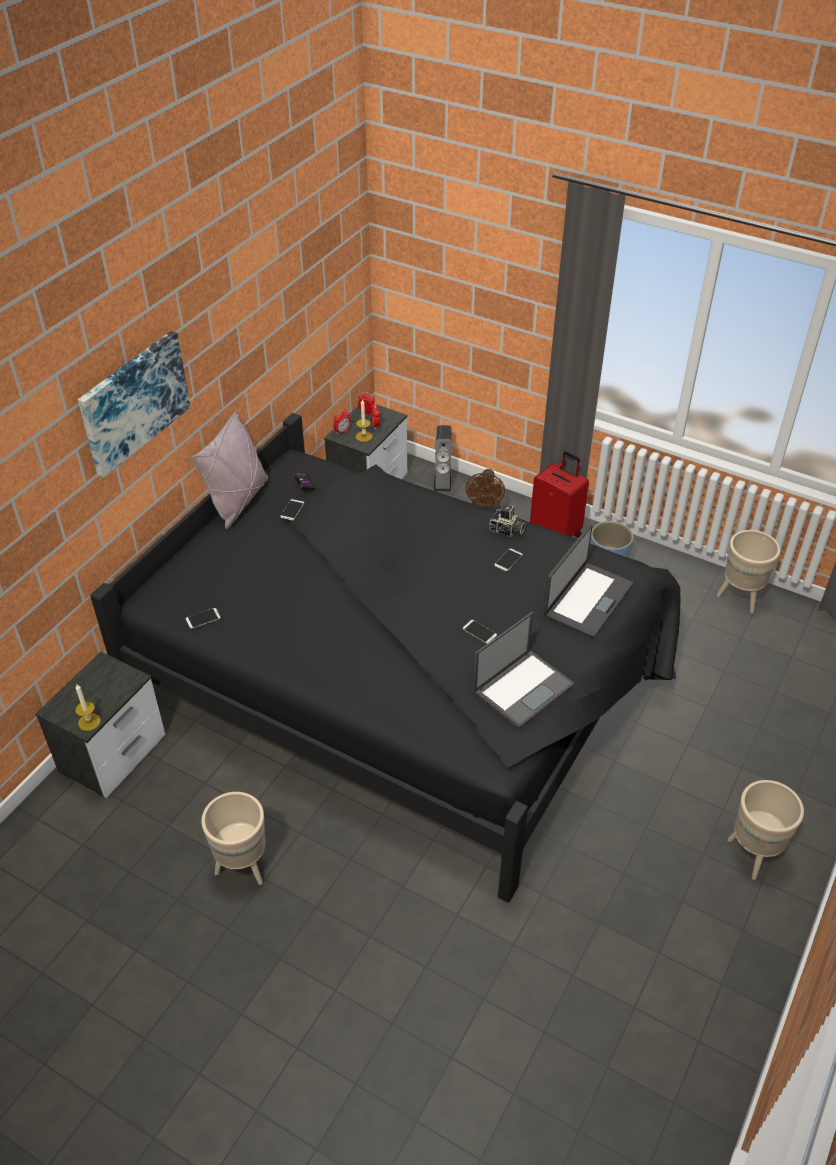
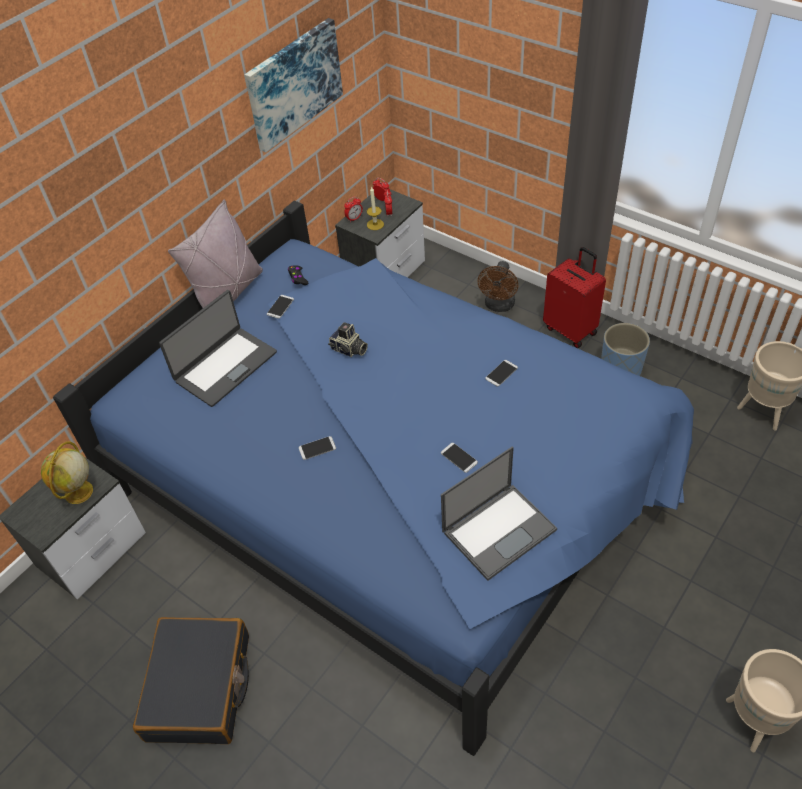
camera: 10 degrees right, 5 degrees up
candle [75,684,101,731] -> none
picture [78,331,190,478] -> picture moved to [244,18,343,152]
black bed [90,413,681,903] -> blue bed [53,200,694,756]
phone [186,608,221,629] -> phone moved to [299,436,336,460]
beige planter [201,792,265,885] -> black suitcase [133,617,249,744]
speaker [434,425,452,492] -> none
camera [489,504,525,537] -> camera moved to [328,322,368,357]
laptop [543,524,633,638] -> laptop moved to [159,290,277,407]
none -> globe [41,441,93,504]

